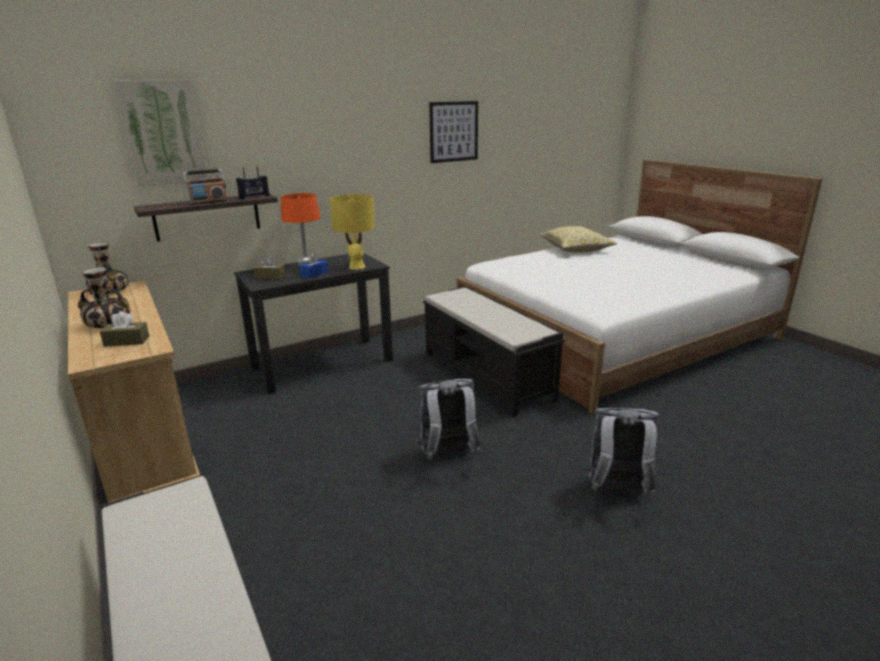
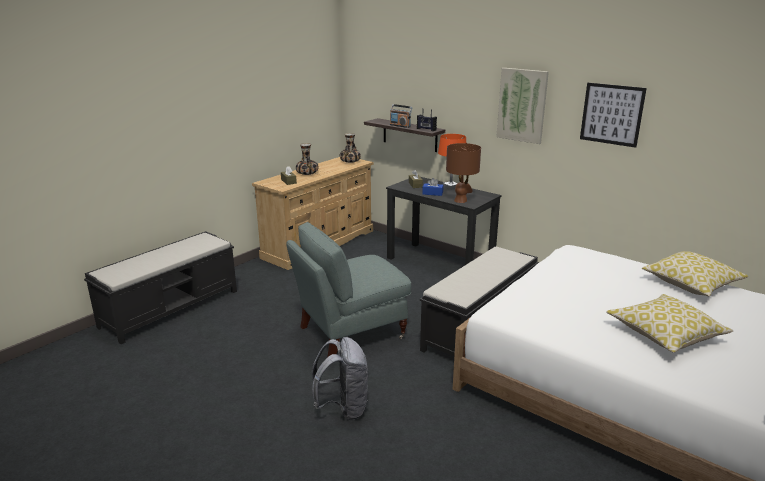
camera: 70 degrees right, 0 degrees up
picture [114,80,208,186] -> picture moved to [496,68,549,144]
yellow table lamp [330,194,375,270] -> brown table lamp [446,143,481,203]
grey backpack [418,379,482,460] -> grey armchair [286,222,411,357]
none -> pillow [606,294,734,353]

